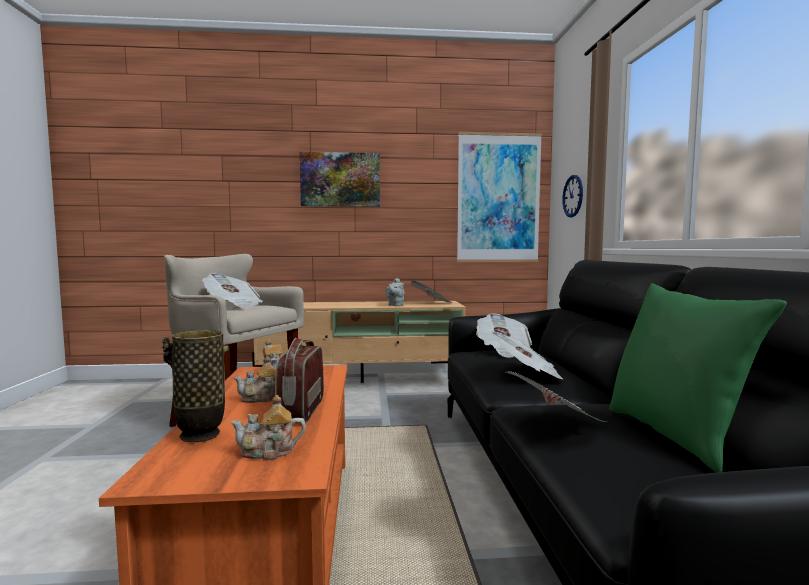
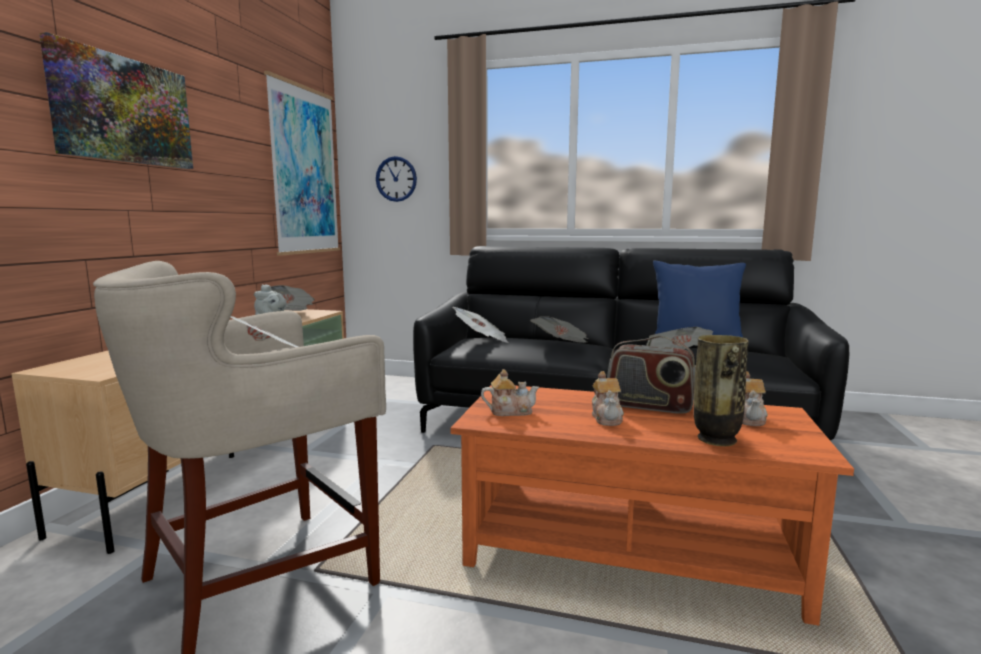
camera: 70 degrees left, 5 degrees up
green pillow [609,283,787,473] -> blue pillow [653,261,746,337]

